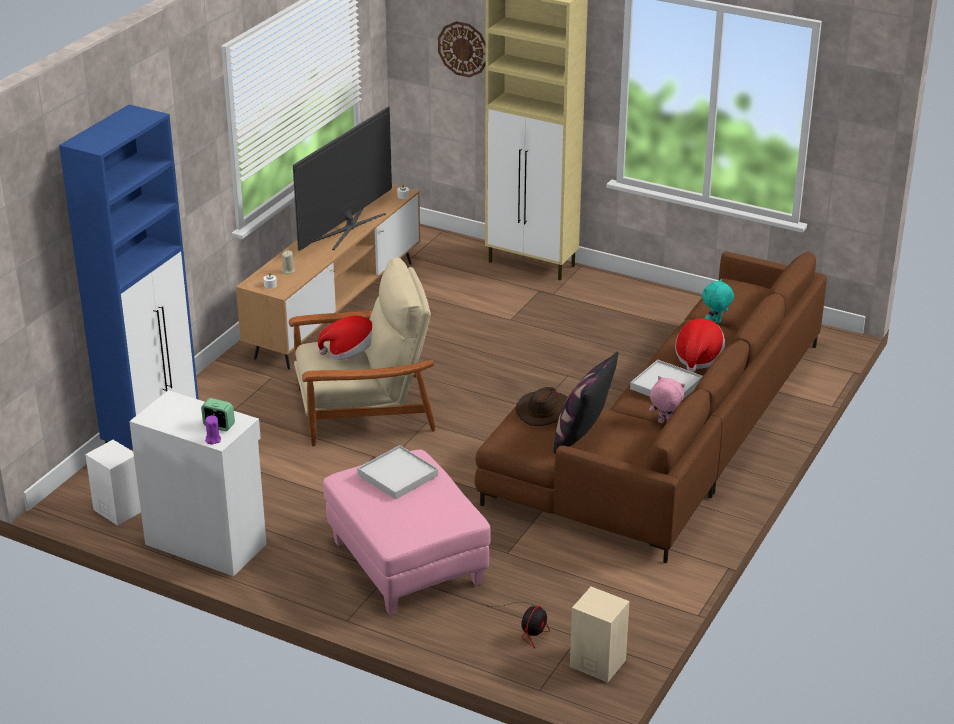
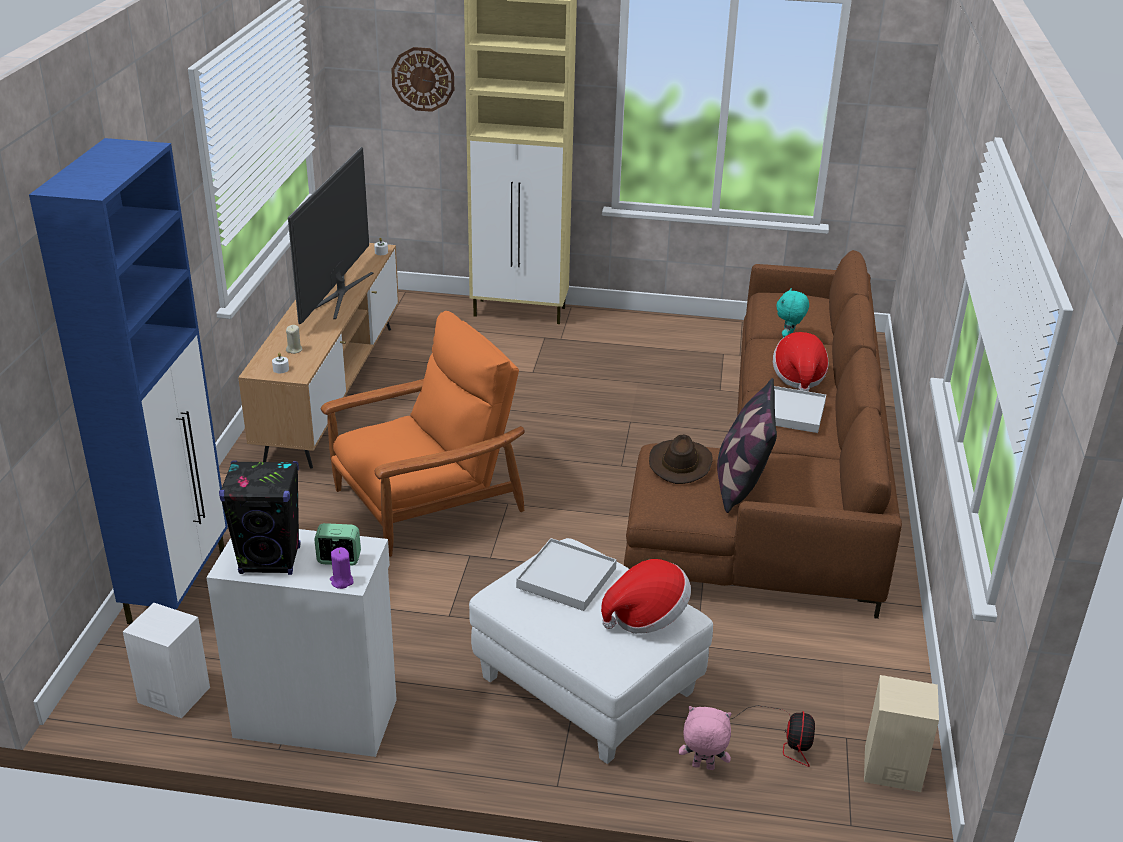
camera: 20 degrees left, 0 degrees up
beige armchair [289,257,435,446] -> orange armchair [321,311,525,557]
hat [318,315,372,360] -> hat moved to [601,559,691,634]
pink ottoman [323,450,491,615] -> white ottoman [469,538,713,764]
pink plush toy [649,376,685,423] -> pink plush toy moved to [679,706,732,770]
none -> black speaker [219,460,300,575]

